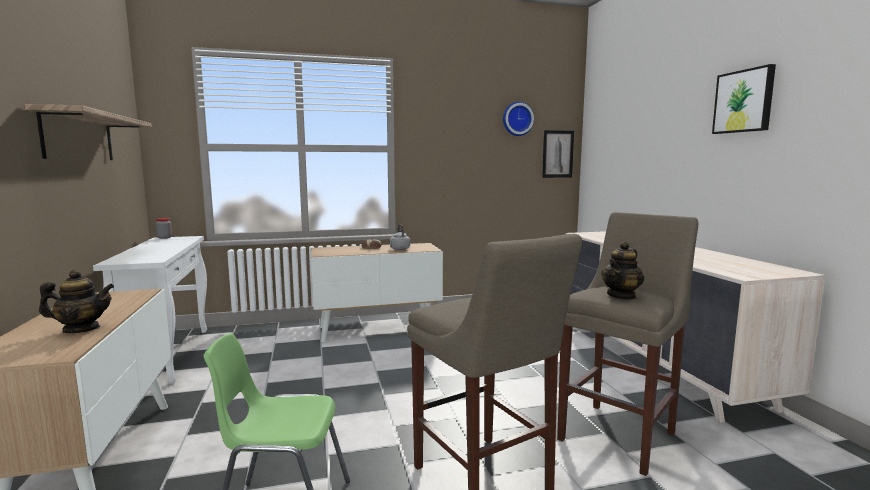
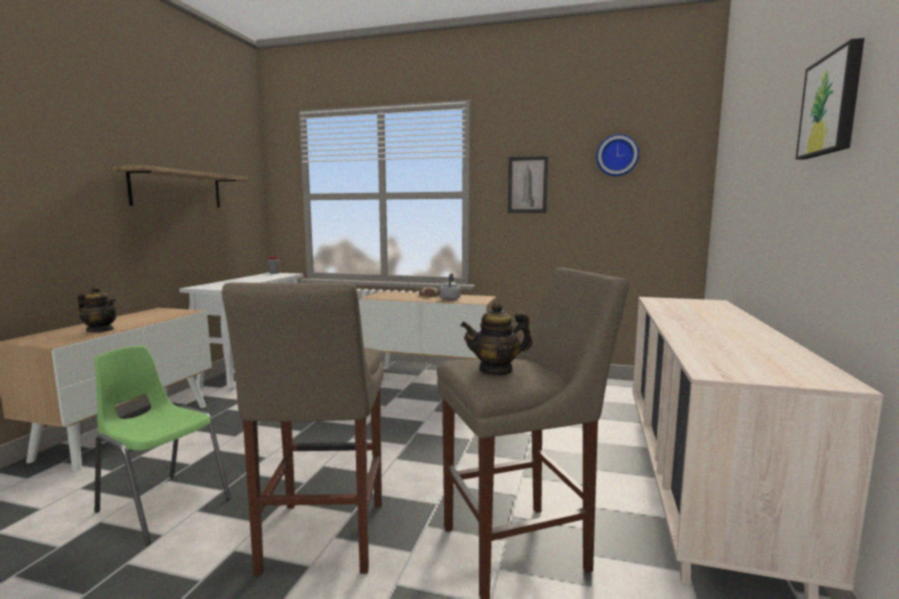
camera: 30 degrees right, 0 degrees up
picture [542,130,574,178] -> picture moved to [508,156,548,213]

